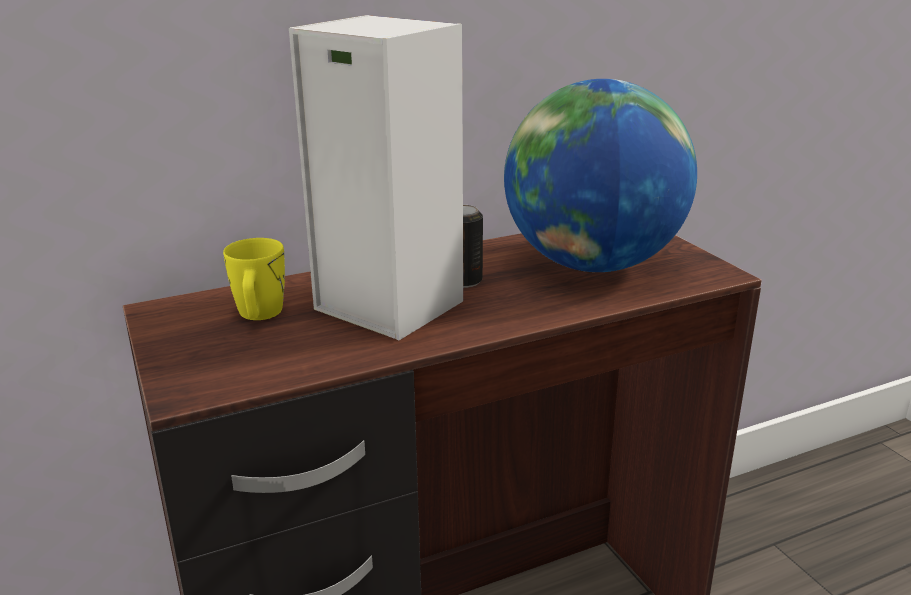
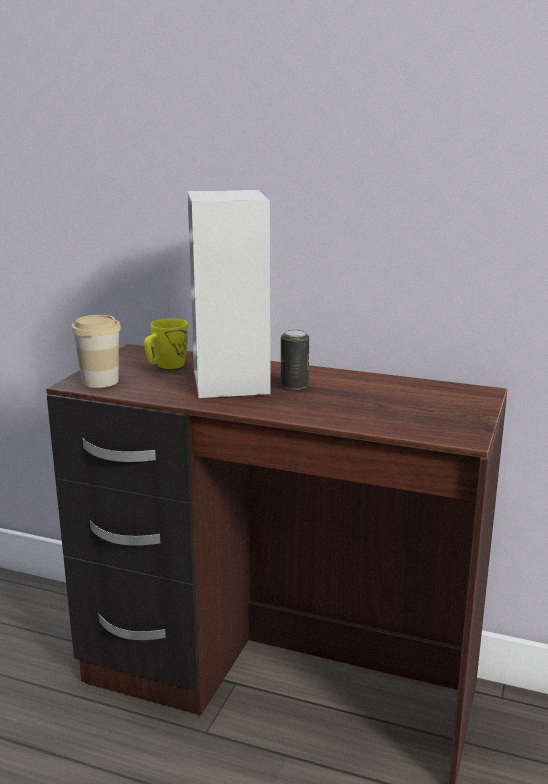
camera: 45 degrees right, 5 degrees down
globe [504,79,697,272] -> none
none -> cup [71,315,121,388]

